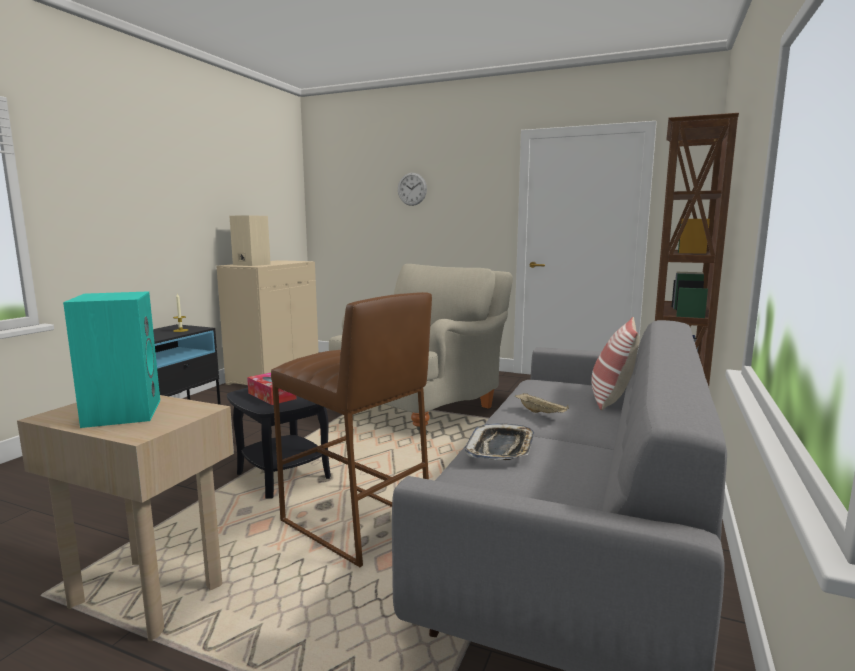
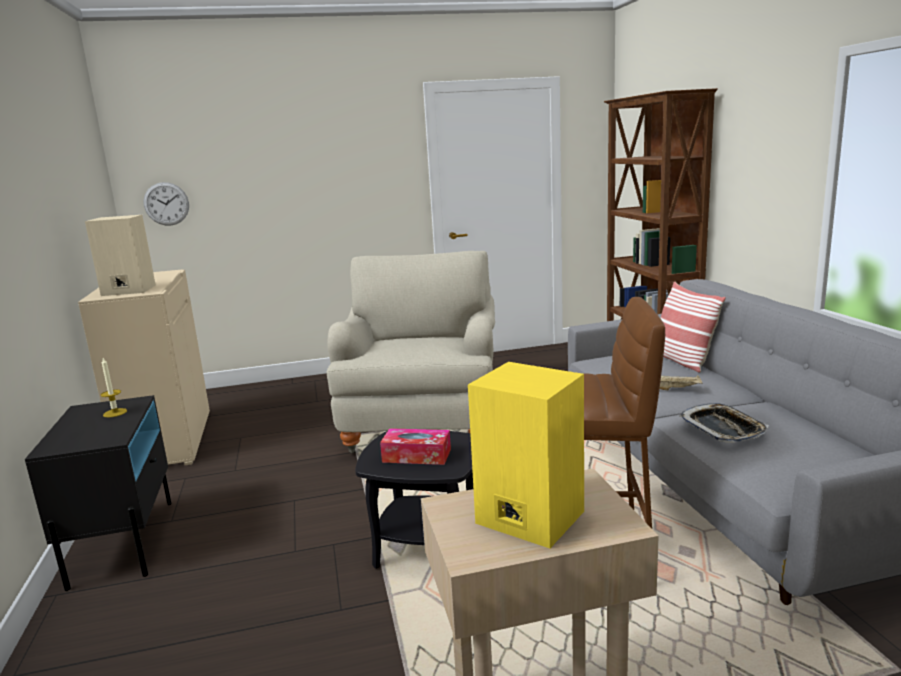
camera: 35 degrees left, 5 degrees up
turquoise speaker [63,291,160,428] -> yellow speaker [468,362,584,548]
wall clock [398,173,427,206] -> wall clock moved to [143,182,189,226]

